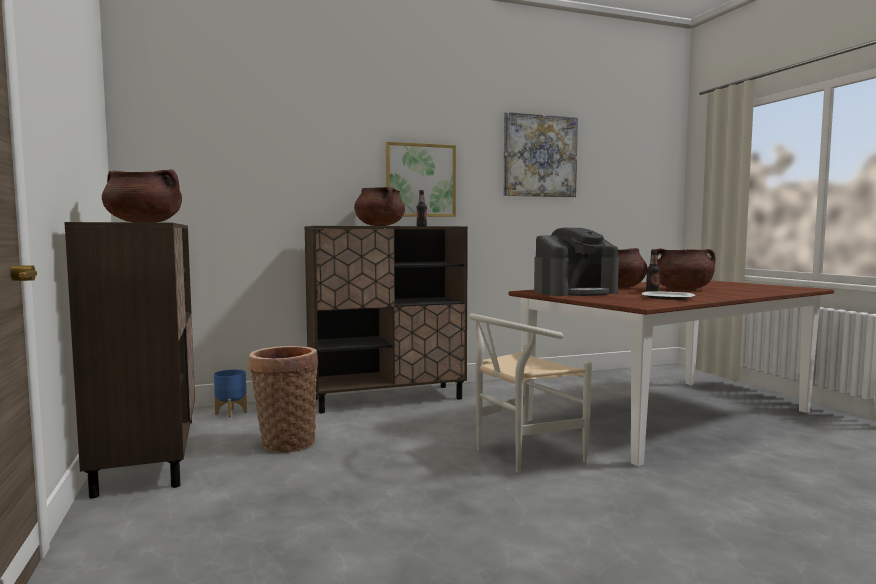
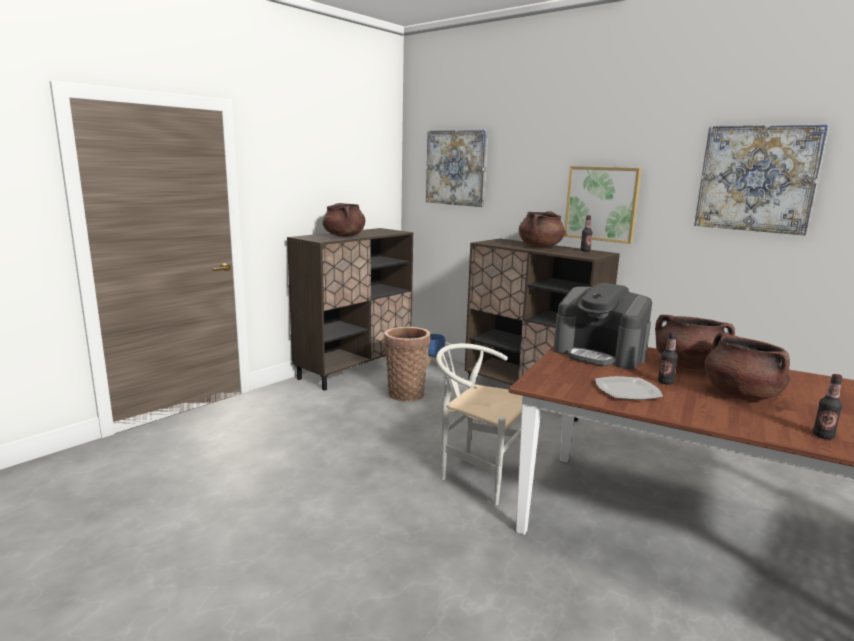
camera: 60 degrees right, 10 degrees up
none -> picture [426,130,488,207]
none -> bottle [813,374,843,439]

